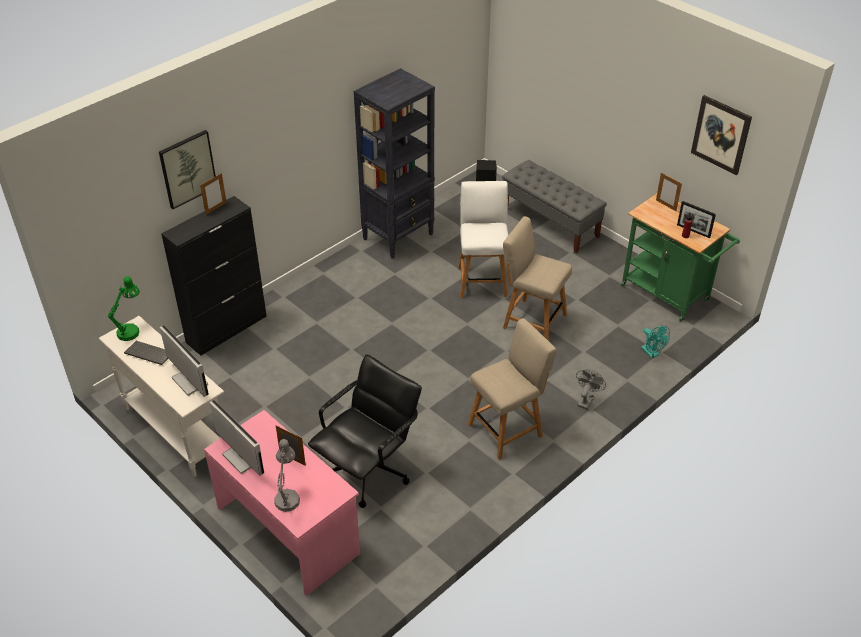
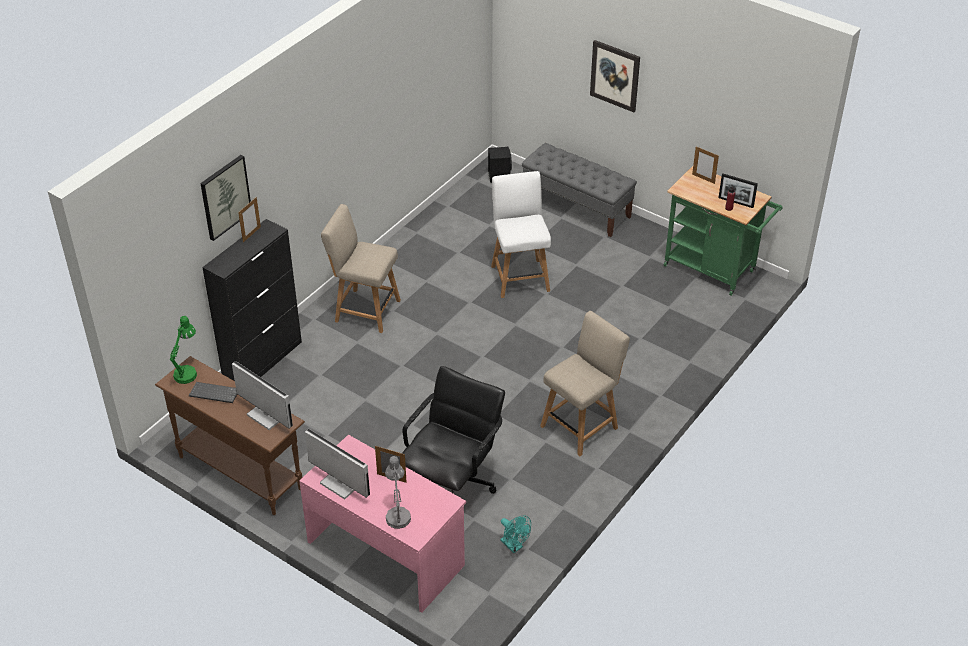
camera: 10 degrees left, 0 degrees up
white console table [99,316,224,477] -> brown console table [155,356,305,515]
black bookcase [354,68,435,259] -> none
beige chair [503,216,572,341] -> beige chair moved to [321,204,401,333]
grey fan [576,370,606,410] -> none
turquoise fan [641,326,670,358] -> turquoise fan moved to [500,515,531,553]
picture [691,95,752,175] -> picture moved to [590,40,640,112]

